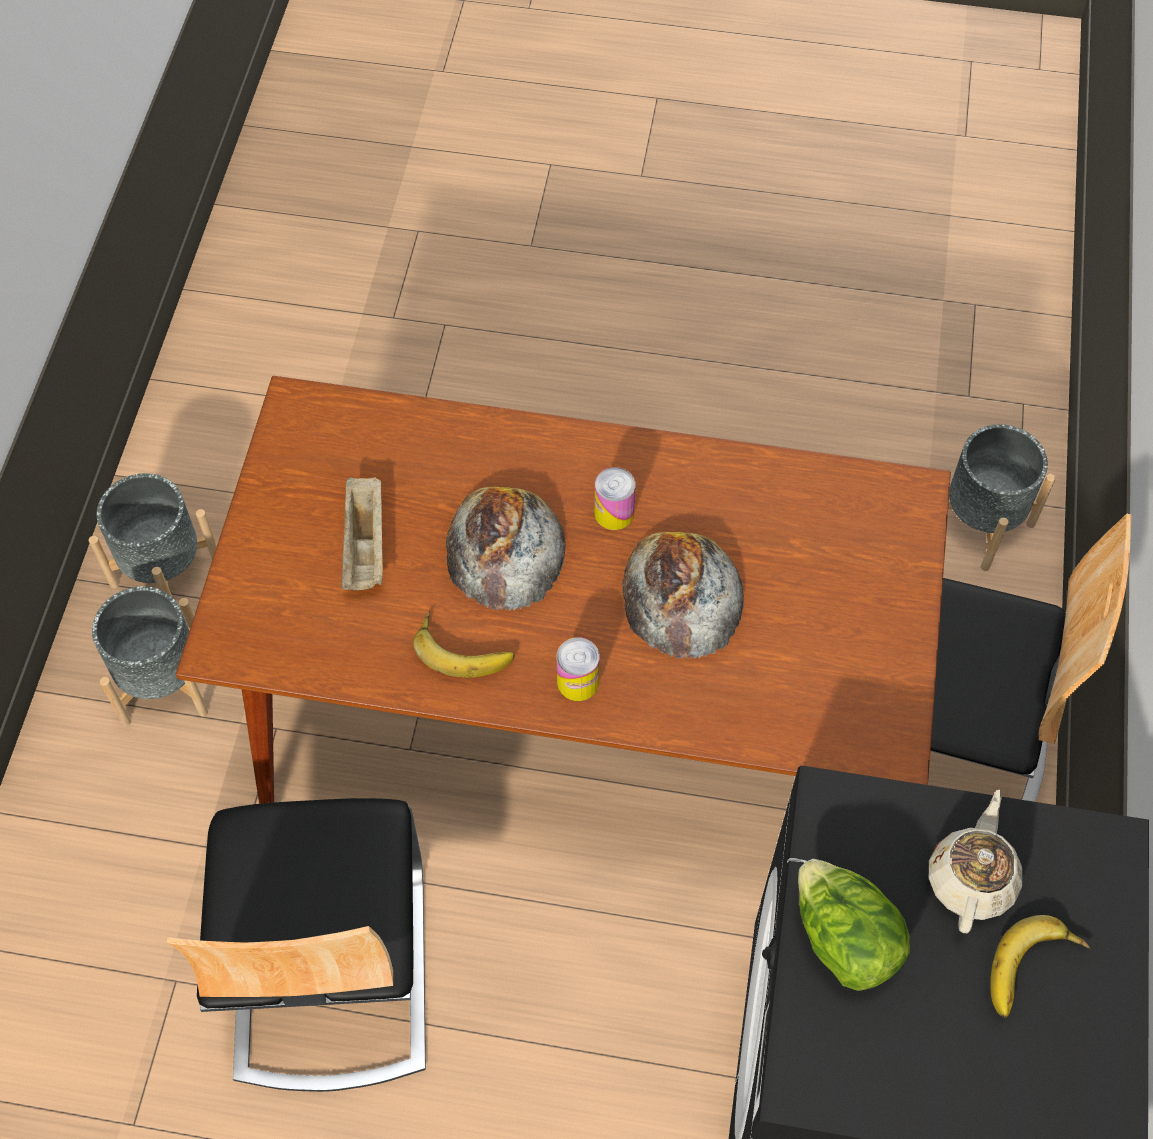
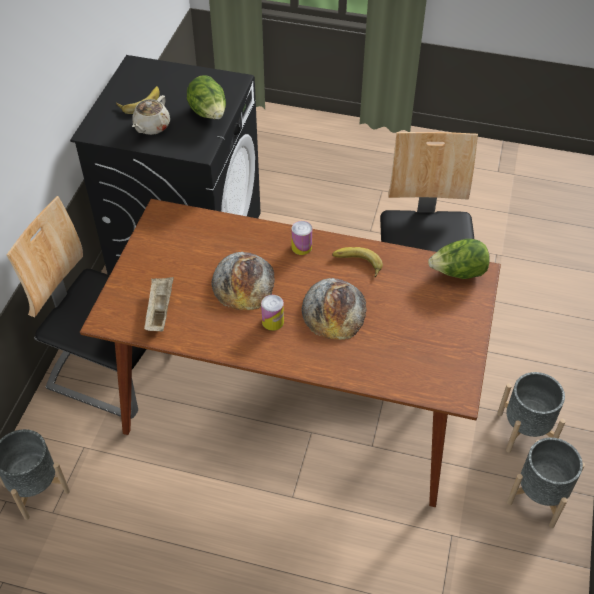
camera: 175 degrees left, 10 degrees down
beige tray [341,477,383,591] -> beige tray moved to [144,277,174,331]
none -> lettuce [428,239,490,279]

